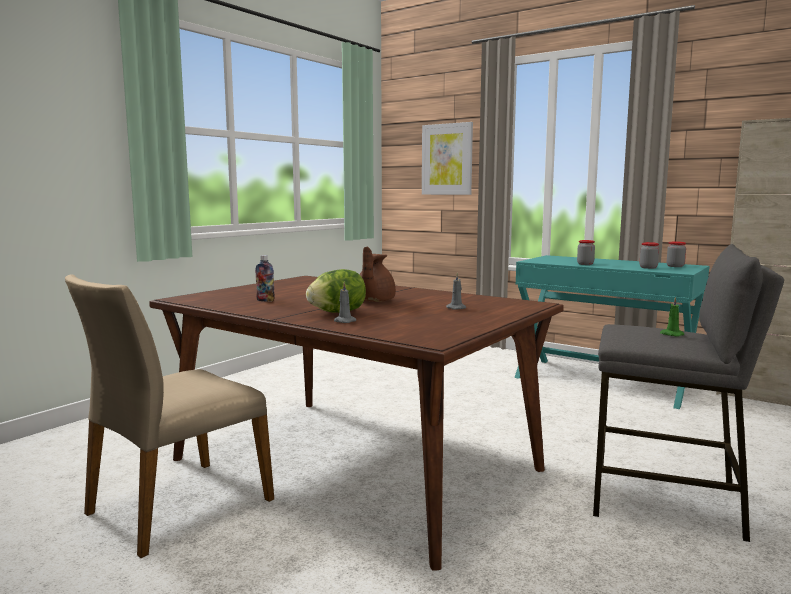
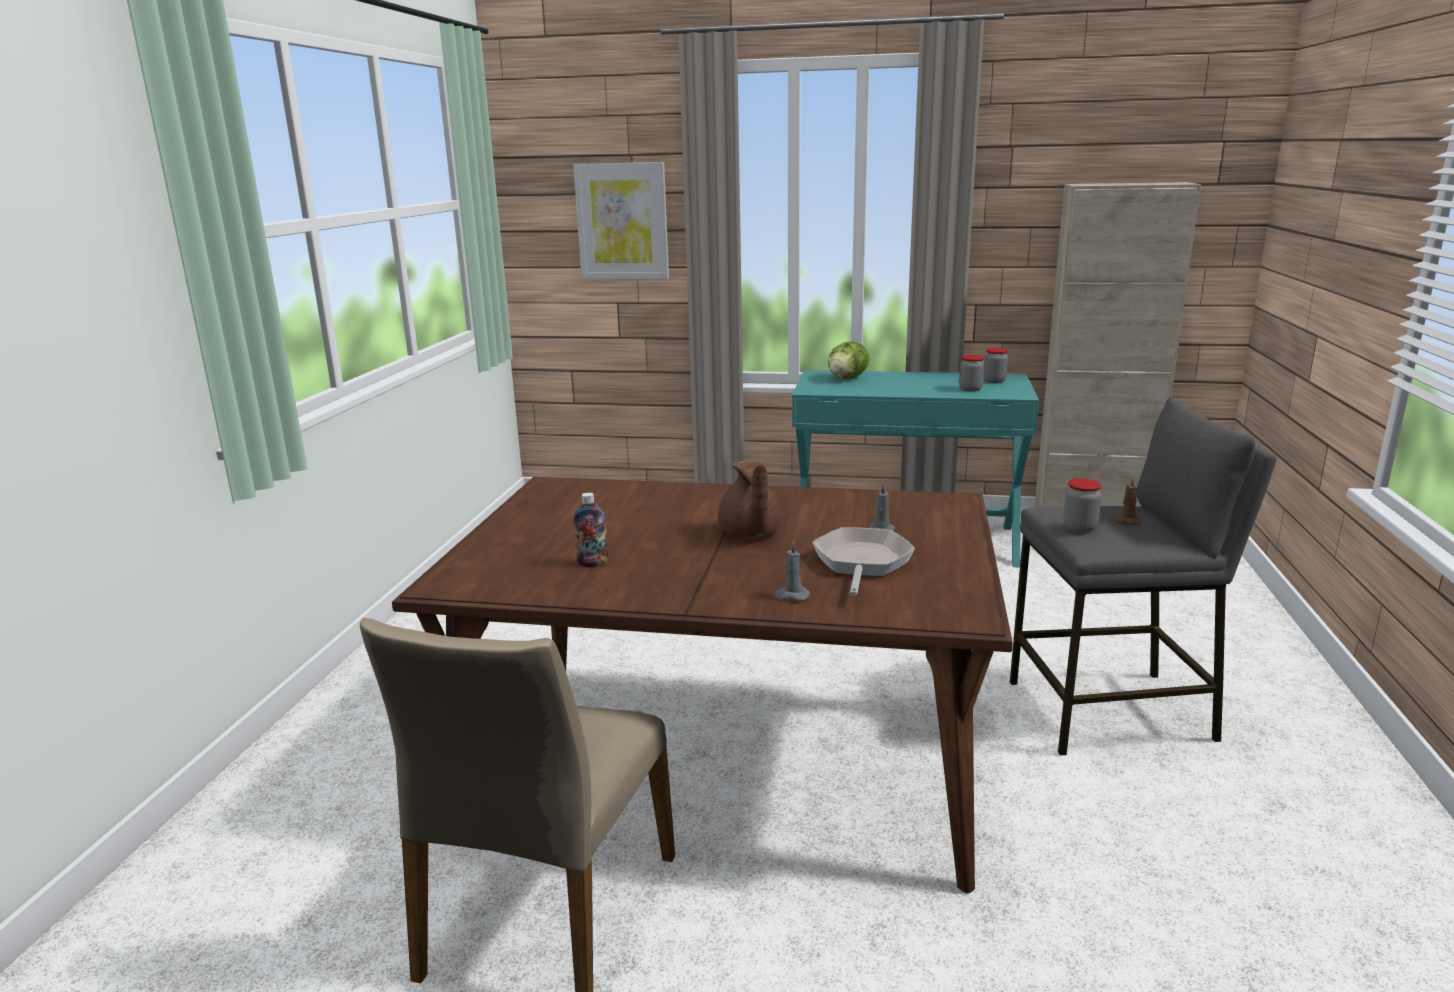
camera: 25 degrees left, 10 degrees up
lettuce [306,269,366,313] -> lettuce moved to [828,342,869,379]
jar [577,240,595,265] -> jar moved to [1063,478,1102,533]
green candle [660,297,684,337] -> brown candle [1110,477,1142,525]
none -> frying pan [812,527,915,596]

